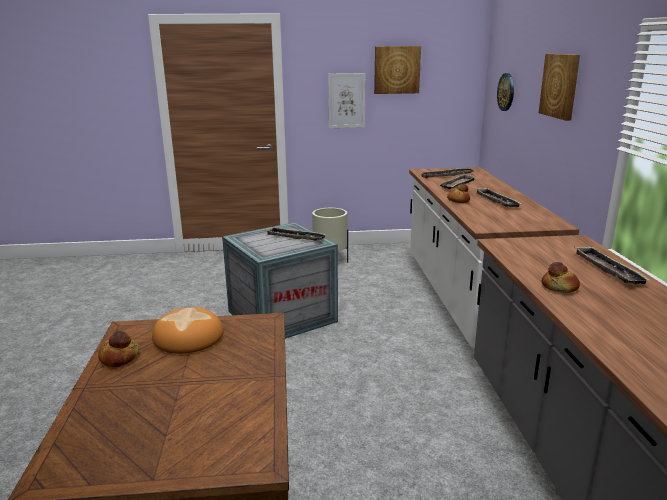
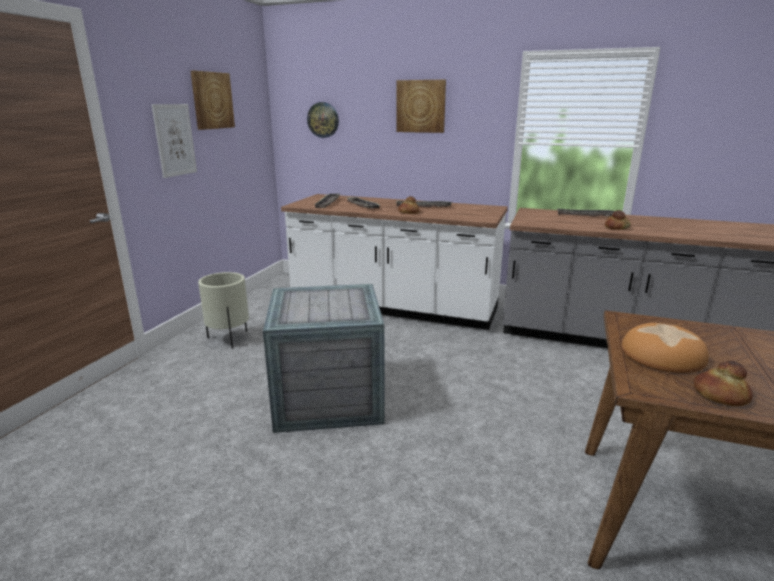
camera: 65 degrees left, 0 degrees up
tray [265,227,327,241] -> none

